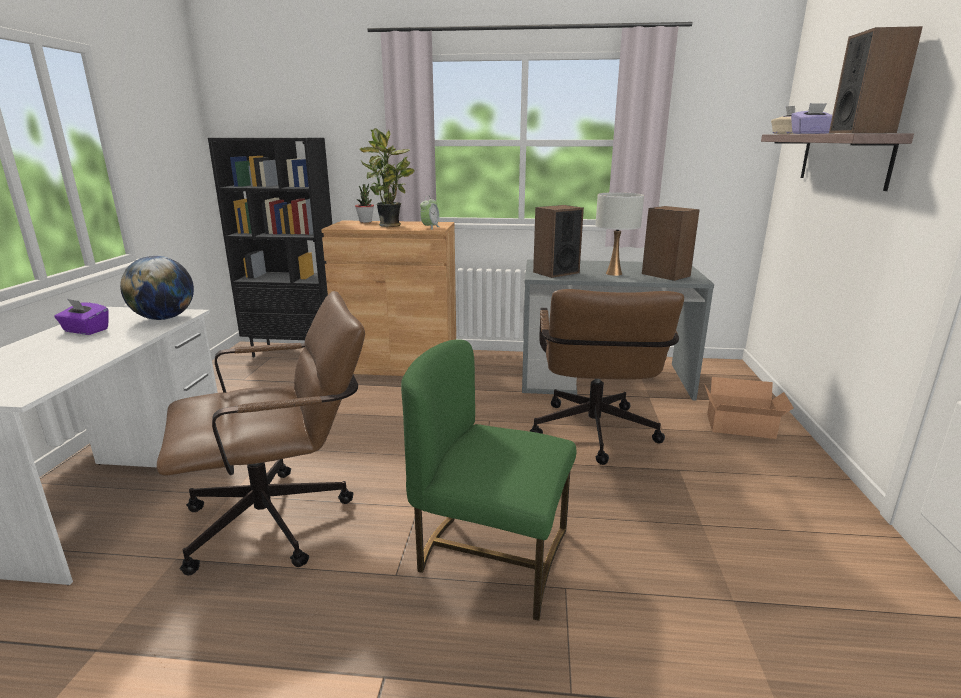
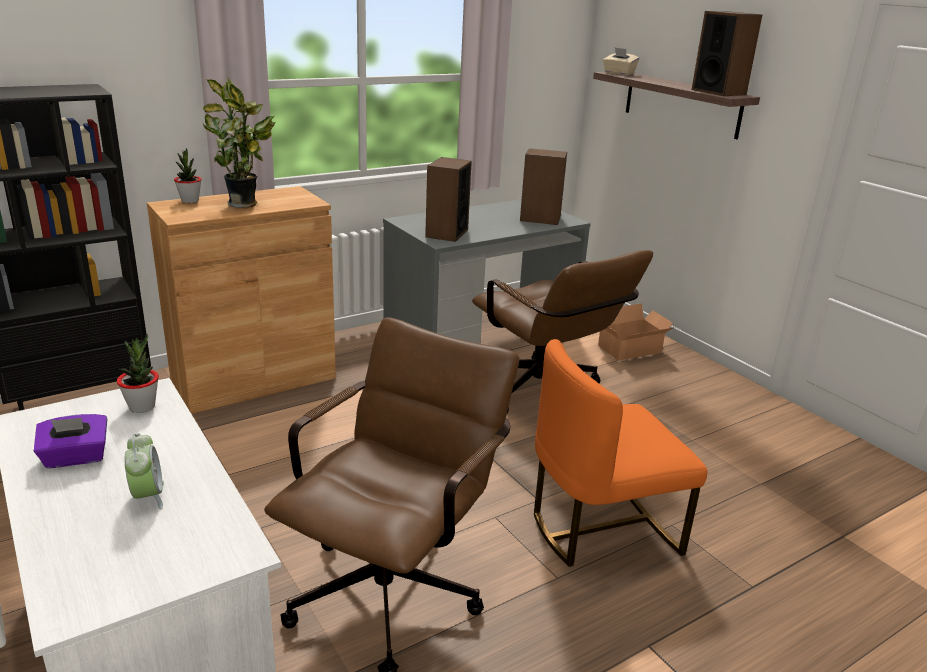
camera: 40 degrees left, 5 degrees up
globe [120,256,194,320] -> potted plant [117,334,159,413]
green chair [401,339,576,621] -> orange chair [534,339,707,567]
alarm clock [420,196,439,230] -> alarm clock moved to [124,433,164,510]
white table lamp [595,192,644,276] -> none
purple tissue box [791,103,832,134] -> none

